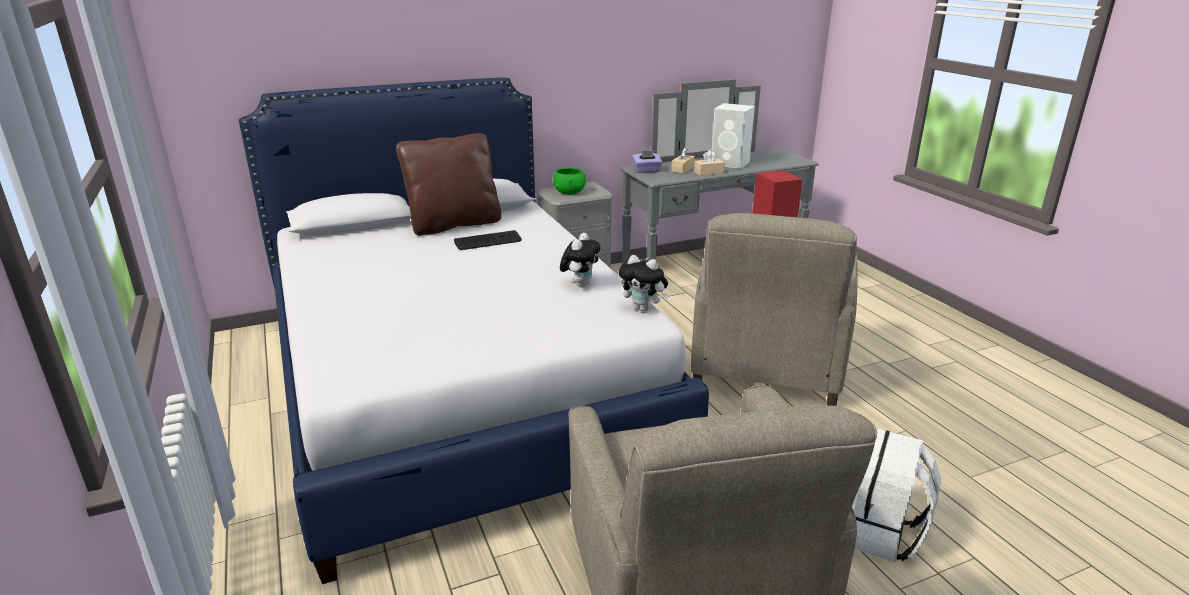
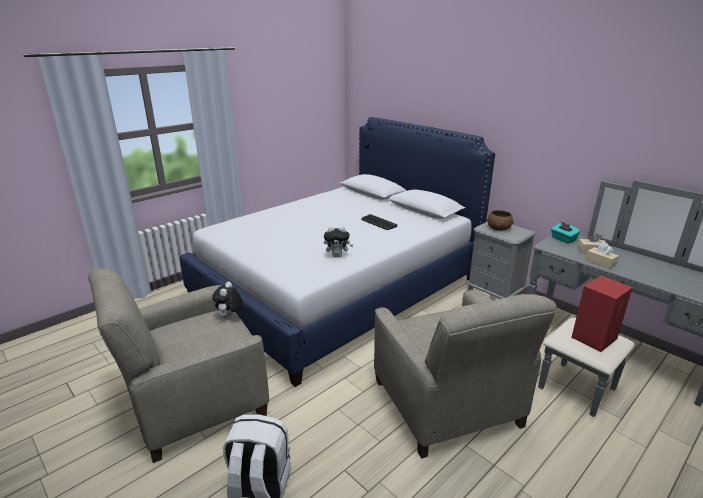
camera: 70 degrees right, 0 degrees up
brown pillow [396,133,501,236] -> none
green bowl [553,168,586,195] -> brown bowl [487,210,514,231]
plush toy [619,255,668,311] -> plush toy moved to [212,281,243,318]
purple tissue box [632,151,662,173] -> turquoise tissue box [551,222,580,244]
beige armchair [691,213,857,406] -> beige armchair turned 105 degrees counterclockwise [374,290,556,459]
white speaker [712,103,755,169] -> none

